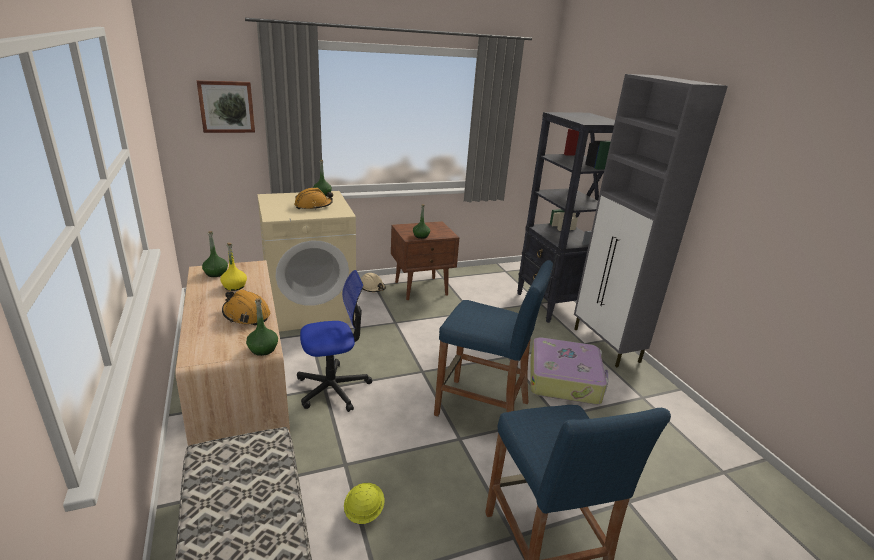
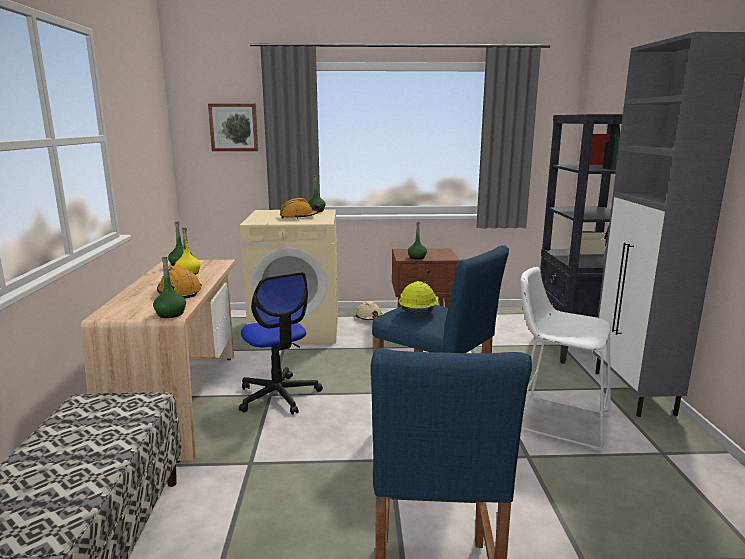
camera: 20 degrees right, 10 degrees down
office chair [297,270,372,412] -> office chair turned 60 degrees clockwise [239,272,323,415]
yellow hard hat [344,483,385,524] -> yellow hard hat moved to [399,281,439,314]
suitcase [530,337,608,404] -> white stool [520,267,612,452]

